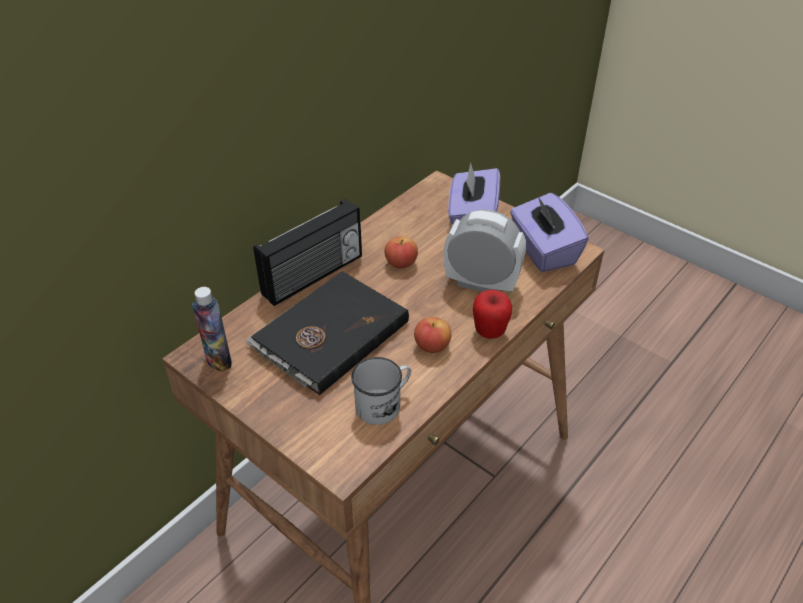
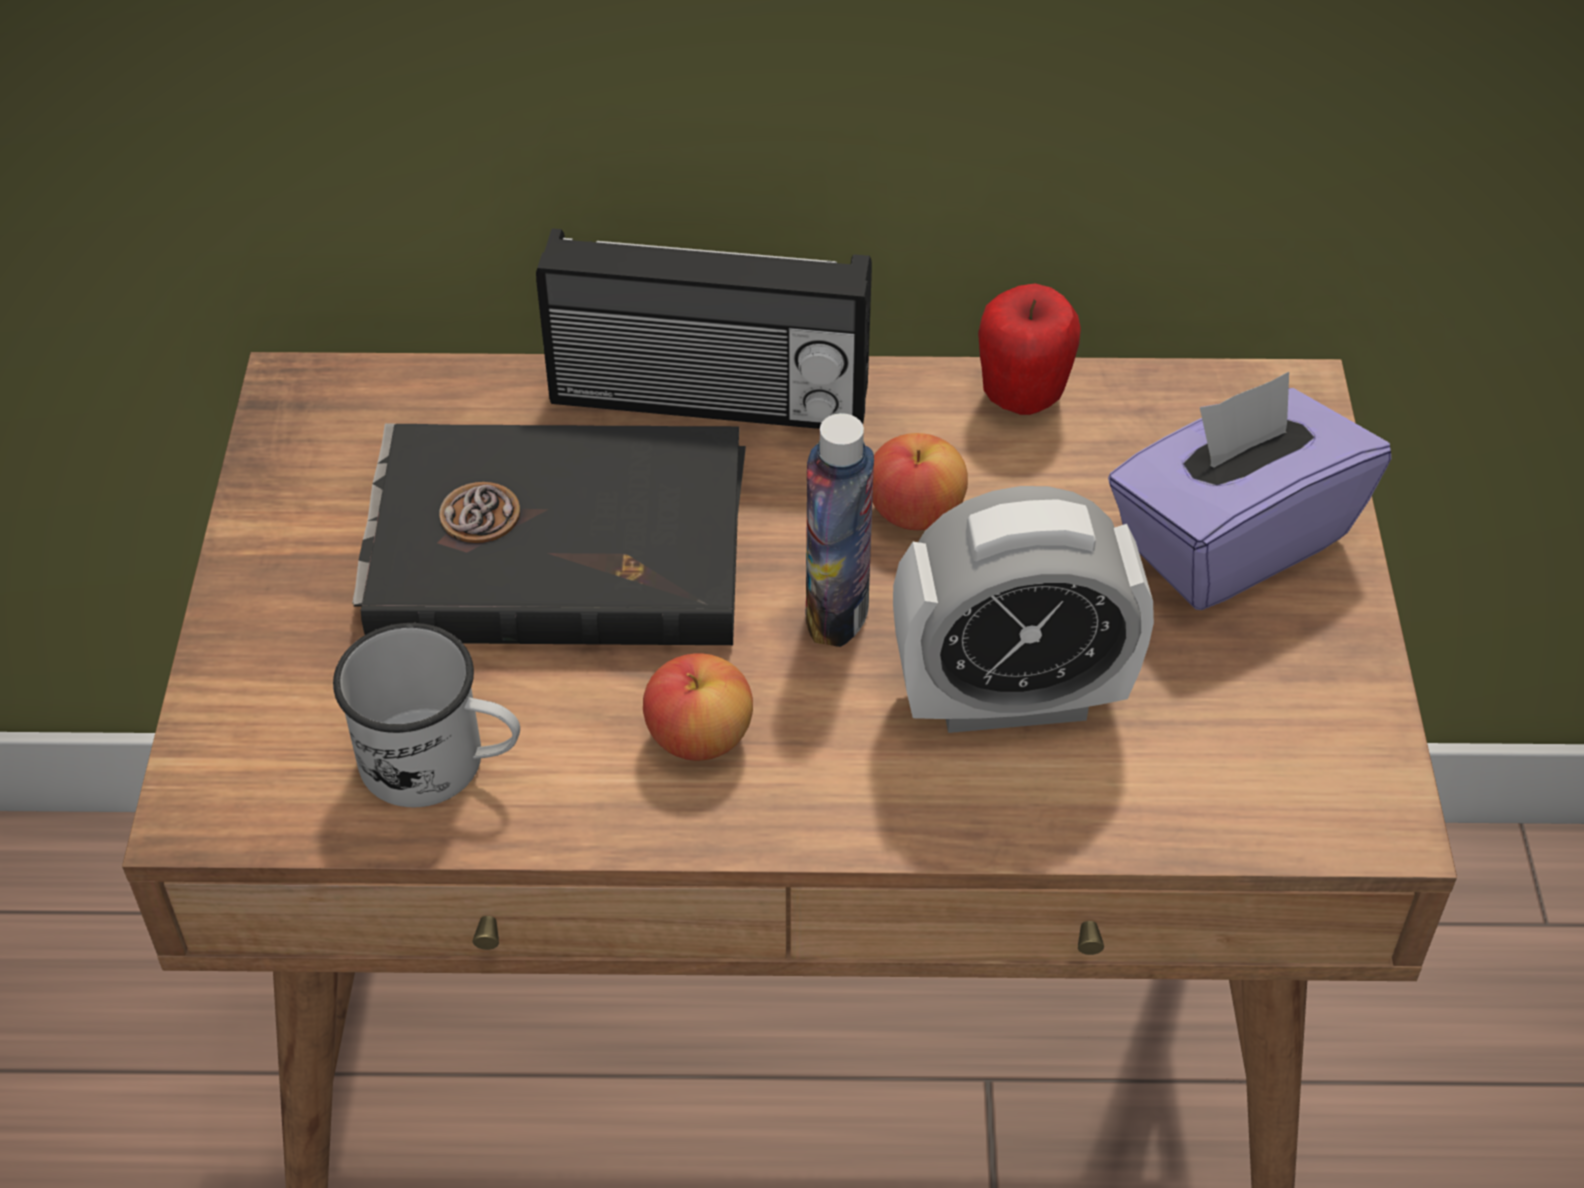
camera: 50 degrees right, 5 degrees up
bottle [192,287,232,372] -> bottle moved to [806,413,874,647]
alarm clock [444,209,526,292] -> alarm clock turned 105 degrees clockwise [893,486,1154,733]
apple [473,290,512,339] -> apple moved to [978,283,1081,415]
purple tissue box [510,193,589,272] -> none

